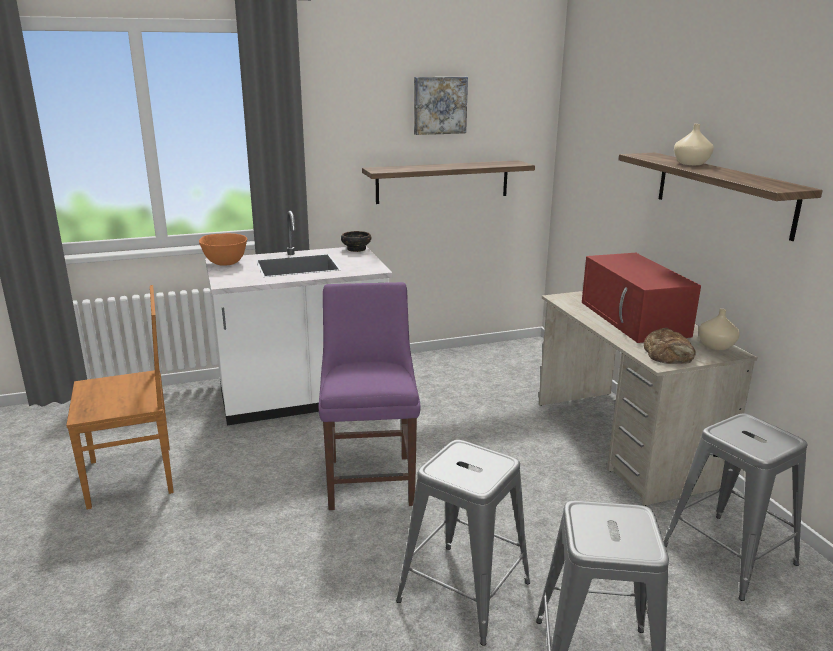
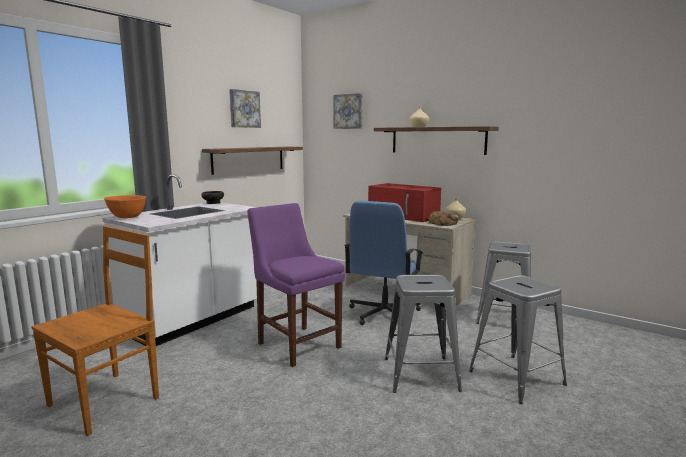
camera: 35 degrees left, 10 degrees down
none -> picture [333,93,363,129]
none -> blue office chair [344,201,423,325]

